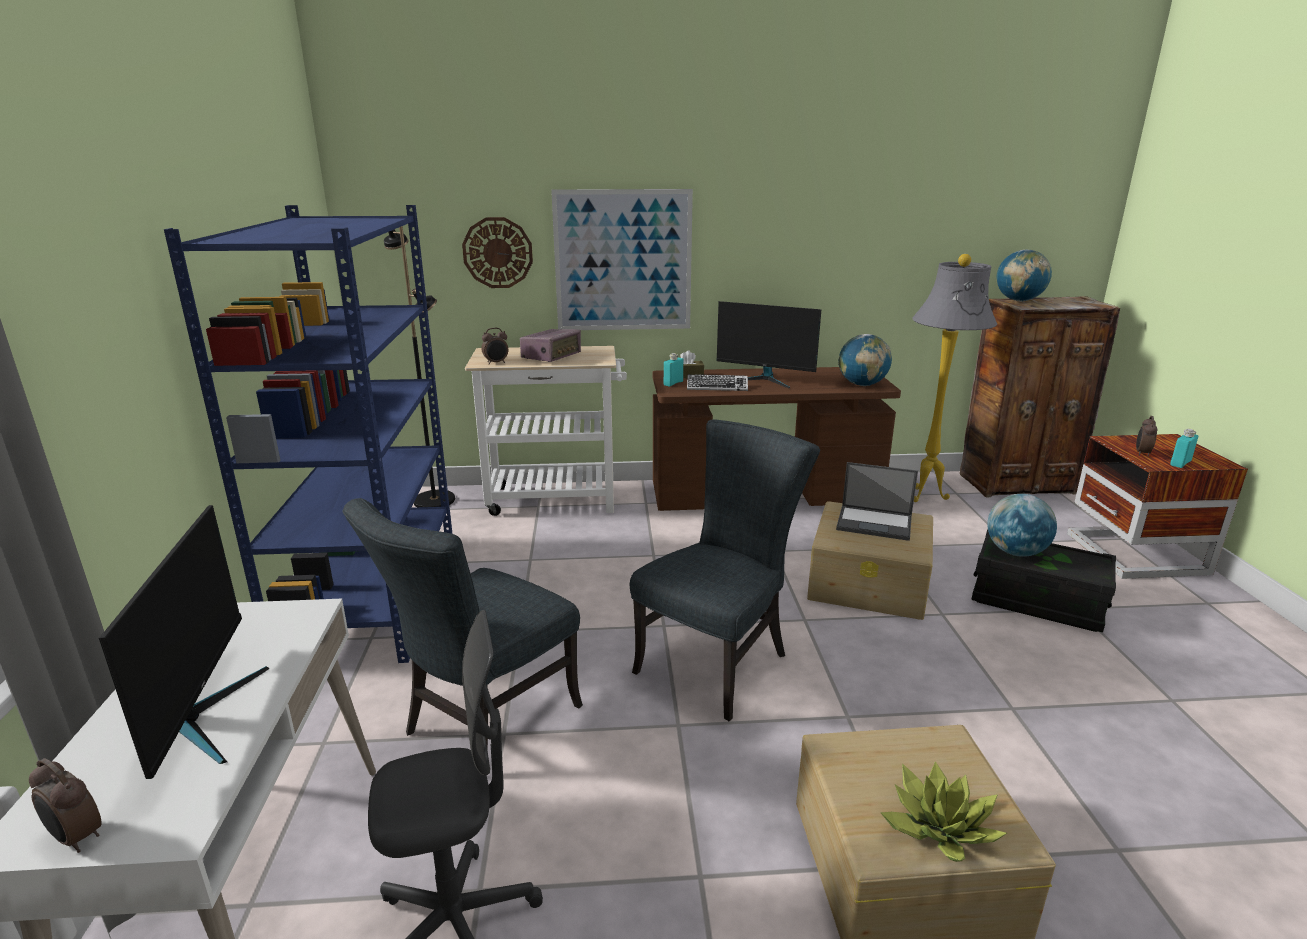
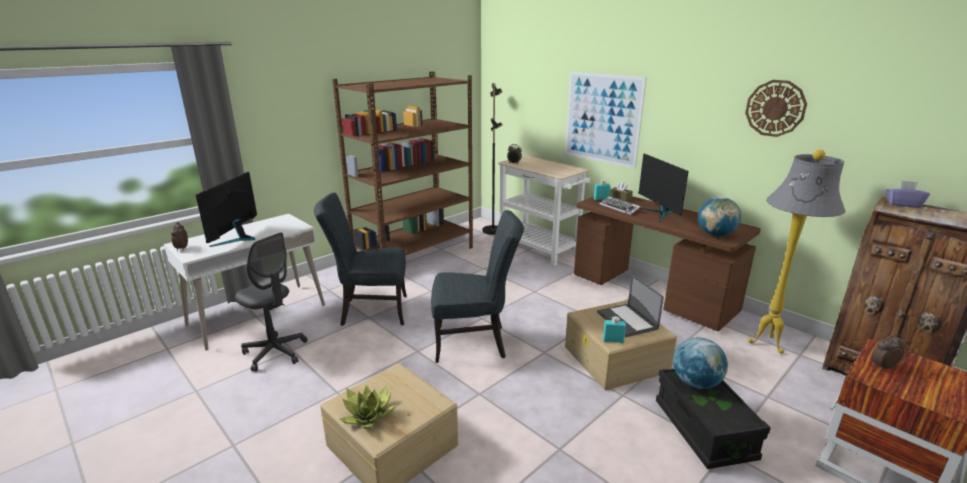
camera: 50 degrees right, 0 degrees up
monitor [99,505,269,779] -> monitor turned 150 degrees clockwise [196,171,257,247]
blue bookcase [164,205,452,663] -> brown bookcase [332,72,473,255]
wall clock [462,217,533,288] -> wall clock moved to [745,80,807,137]
radio [520,329,581,362] -> none
globe [996,250,1052,301] -> purple tissue box [886,181,930,208]
turquoise bottle [1170,429,1198,468] -> turquoise bottle moved to [603,316,626,343]

